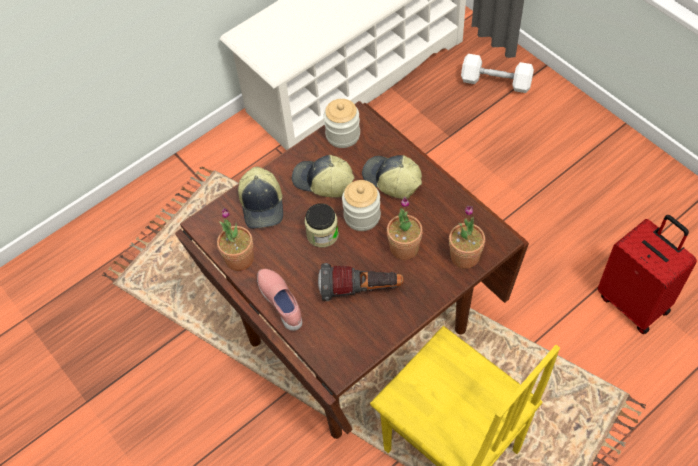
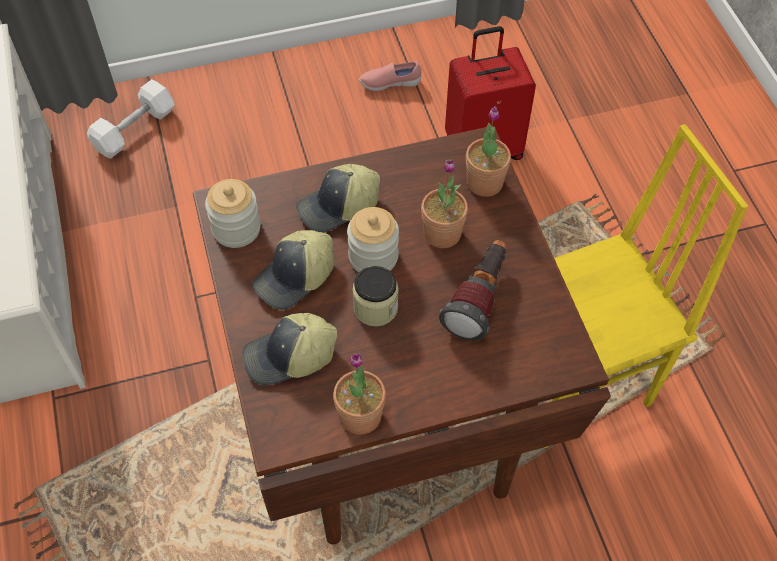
camera: 70 degrees left, 0 degrees up
cap [238,167,283,229] -> cap turned 150 degrees clockwise [242,313,337,385]
pink shoe [257,269,302,331] -> pink shoe moved to [359,61,422,91]

